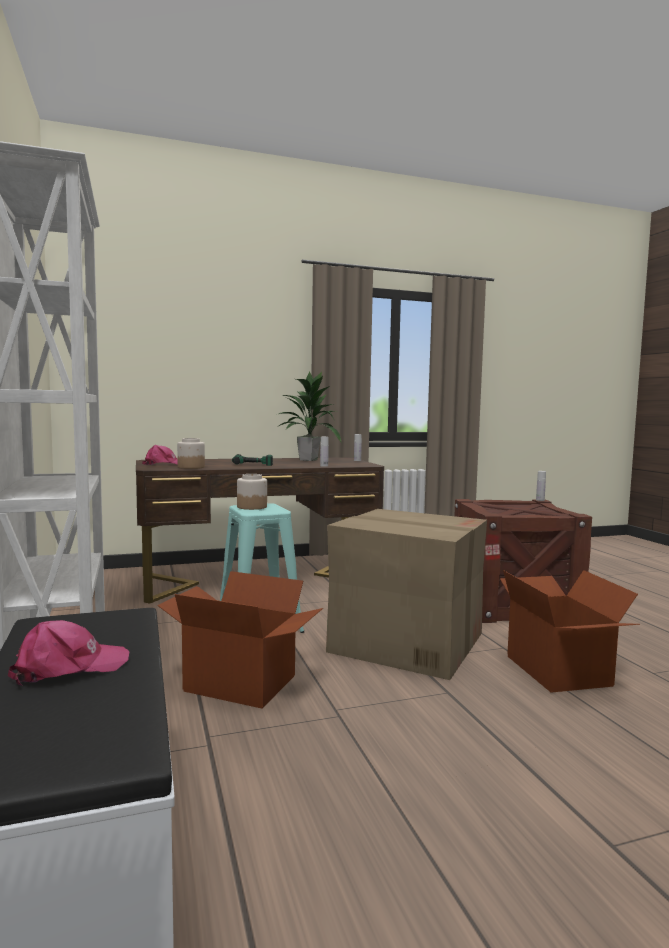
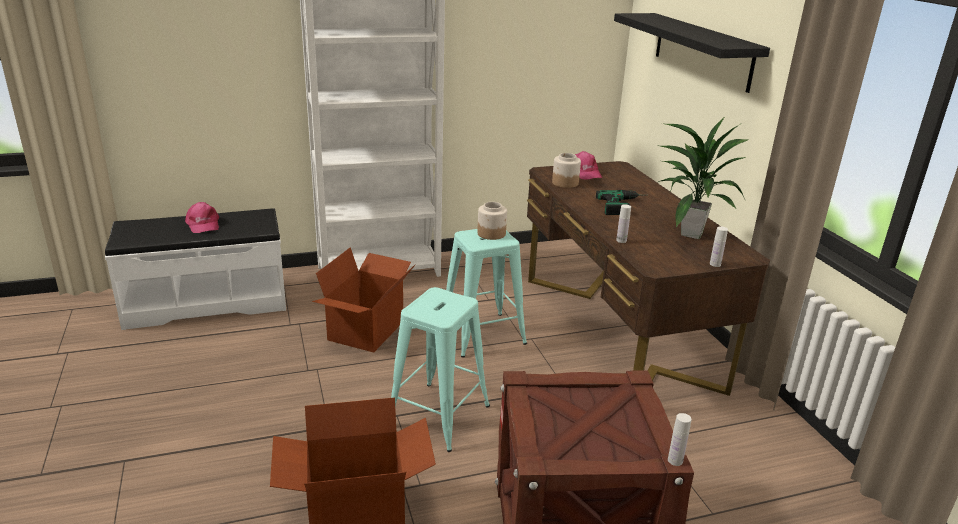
camera: 90 degrees right, 20 degrees up
cardboard box [326,509,487,680] -> turquoise stool [391,287,490,452]
none -> black shelf [614,13,770,93]

